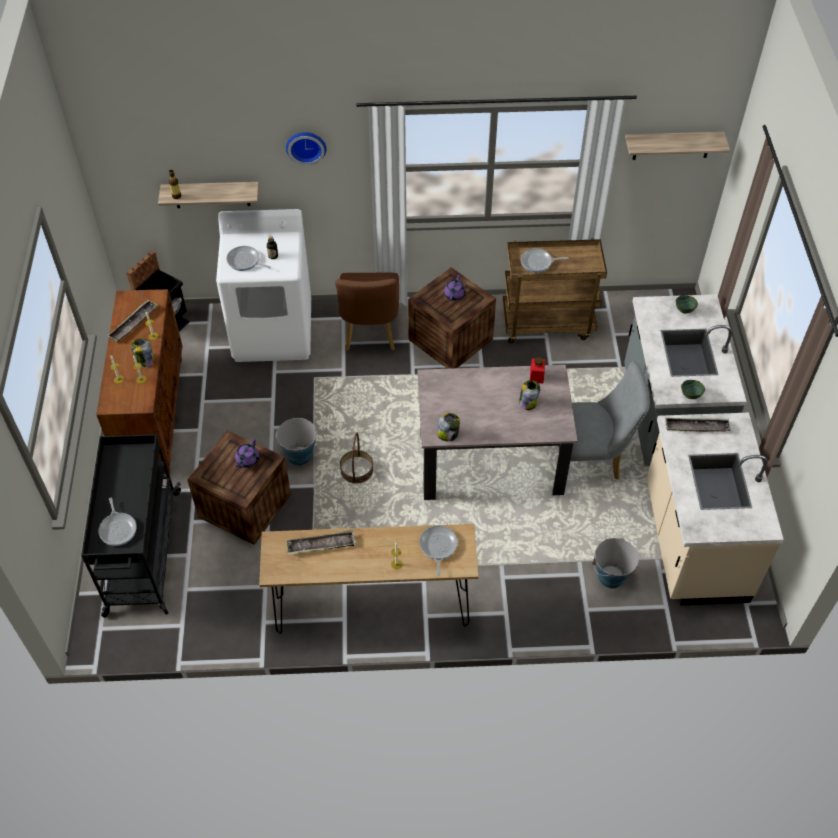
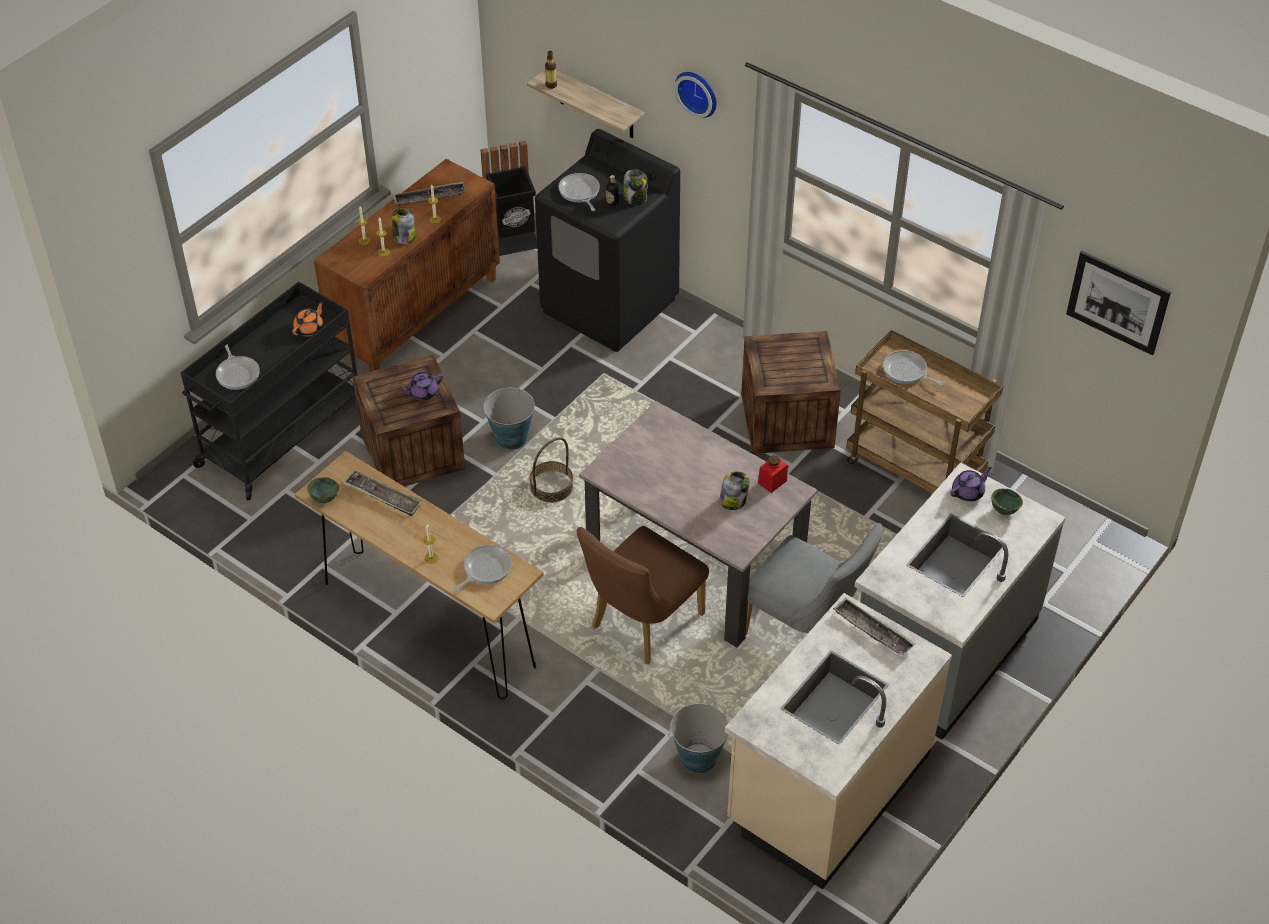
camera: 40 degrees right, 5 degrees down
frying pan [98,498,137,546] -> frying pan turned 45 degrees counterclockwise [216,344,260,390]
white washing machine [216,209,311,362] -> black washing machine [535,129,680,352]
brown chair [335,273,399,351] -> brown chair moved to [577,526,709,664]
jar [437,413,460,441] -> jar moved to [623,169,648,205]
purple teapot [444,273,466,301] -> purple teapot moved to [950,467,992,502]
shelf [625,132,730,160] -> picture [1066,251,1171,355]
green bowl [681,380,705,399] -> green bowl moved to [307,477,339,503]
none -> orange teapot [292,301,323,336]

